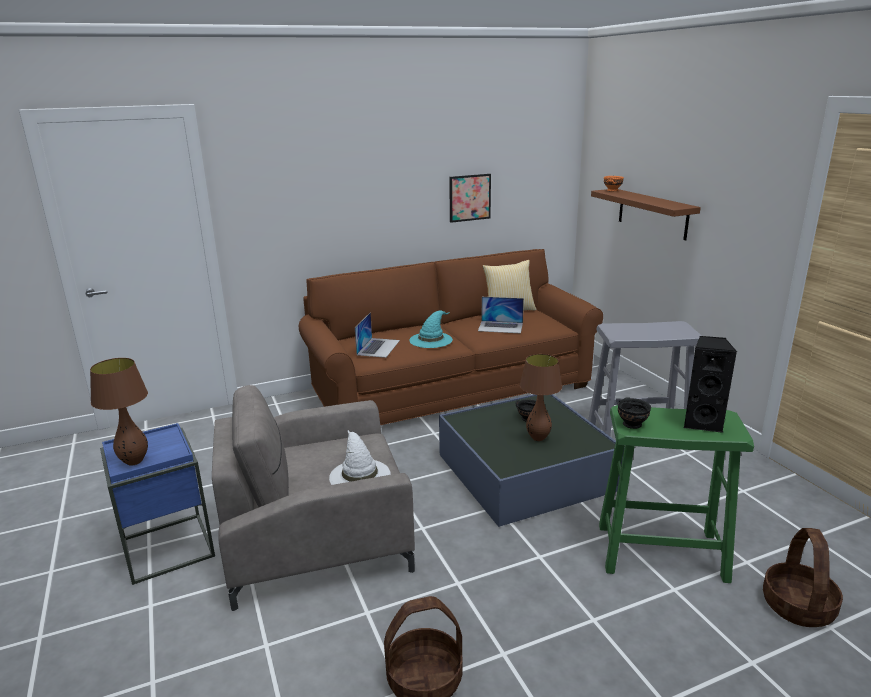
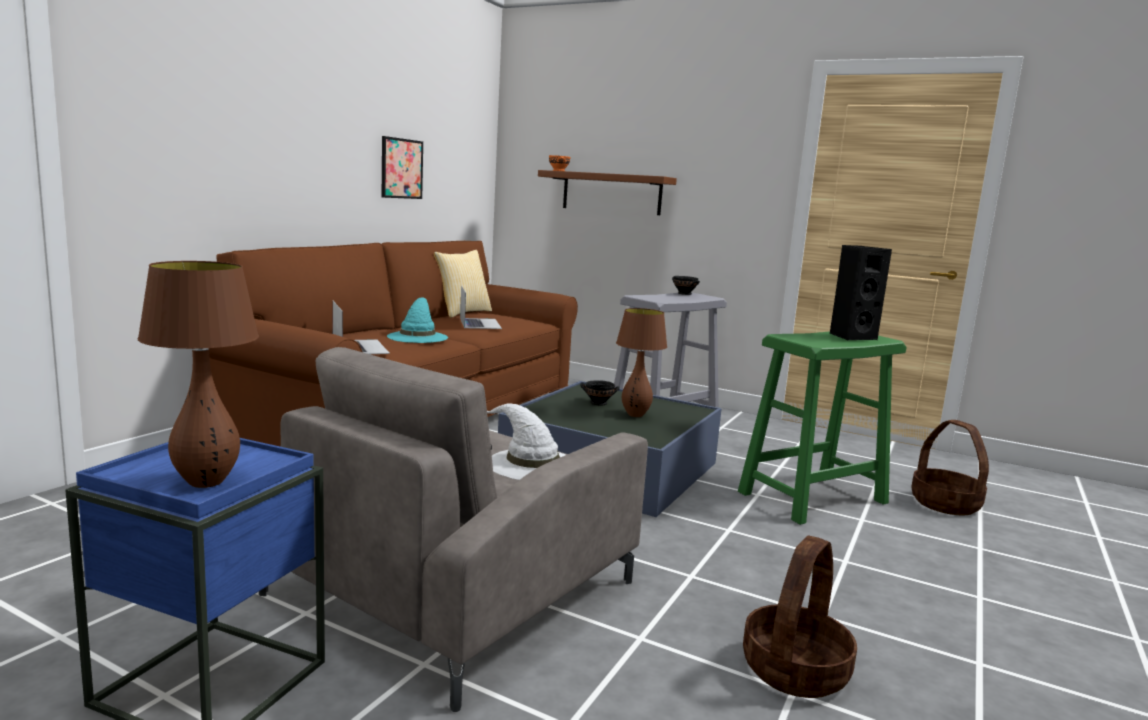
camera: 40 degrees left, 10 degrees down
laptop [478,297,524,334] -> laptop turned 75 degrees counterclockwise [460,285,502,329]
black bowl [618,397,651,429] -> black bowl moved to [672,276,700,295]

